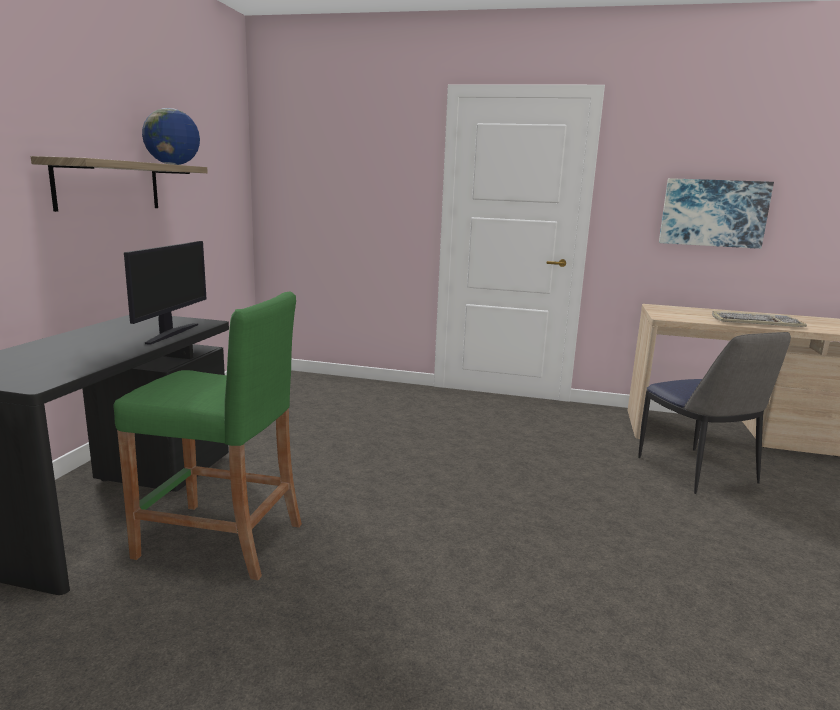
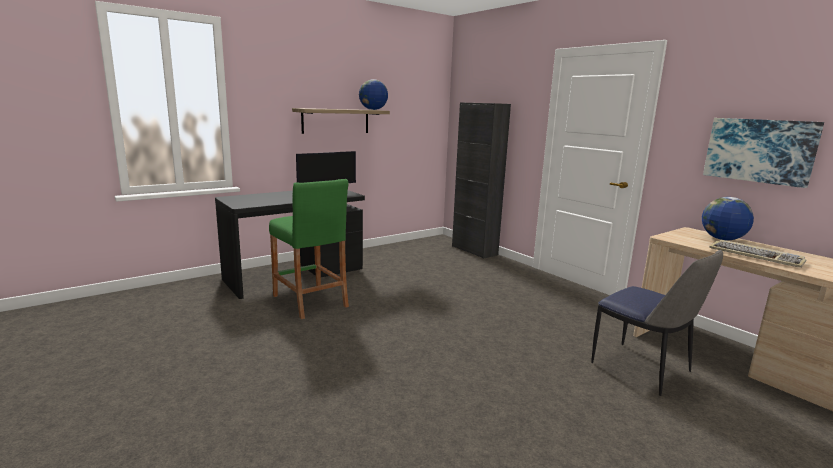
camera: 40 degrees right, 0 degrees up
chair [638,332,791,494] -> chair turned 60 degrees counterclockwise [591,250,723,396]
none -> black cabinet [452,102,511,259]
none -> globe [702,197,754,240]

